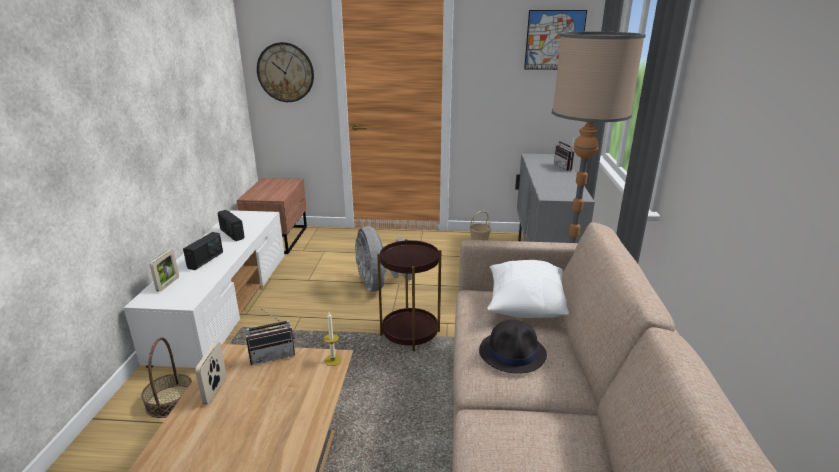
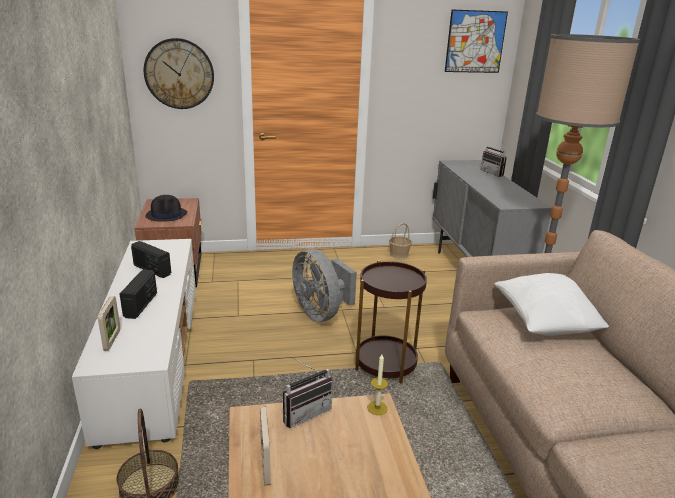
camera: 15 degrees left, 0 degrees up
black hat [479,320,547,374] -> black hat moved to [145,195,187,222]

